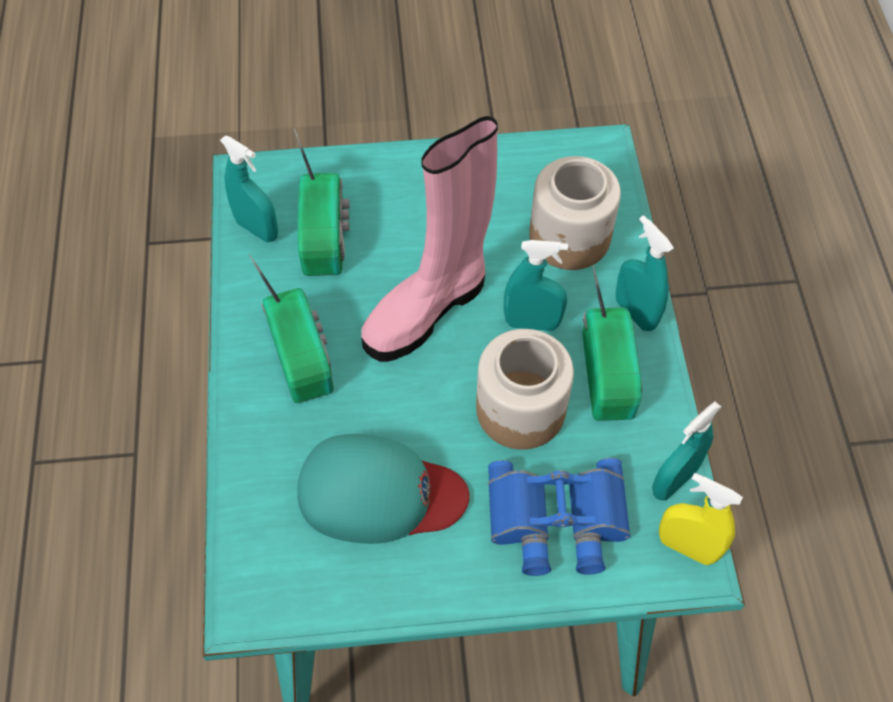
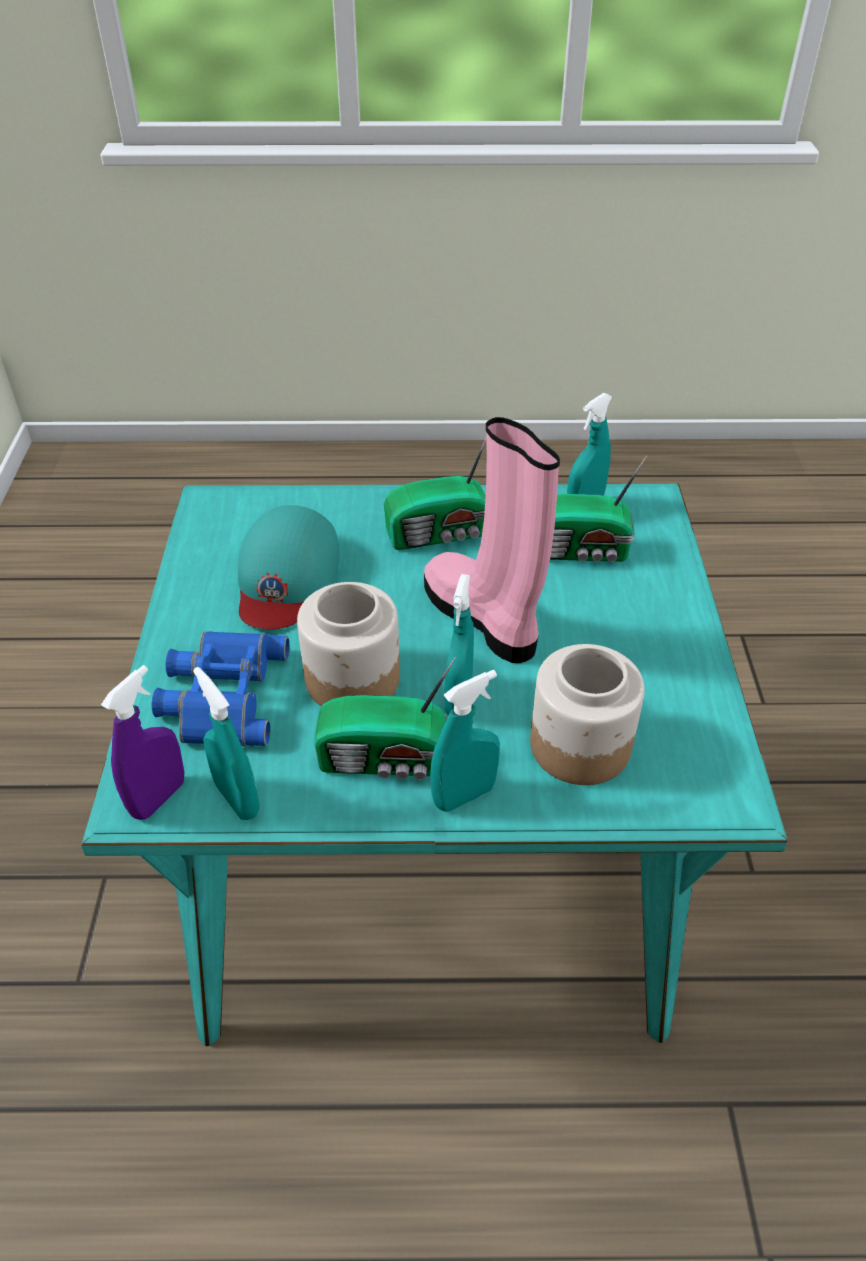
camera: 95 degrees right, 15 degrees down
yellow spray bottle [659,473,743,565] -> purple spray bottle [101,665,184,820]

